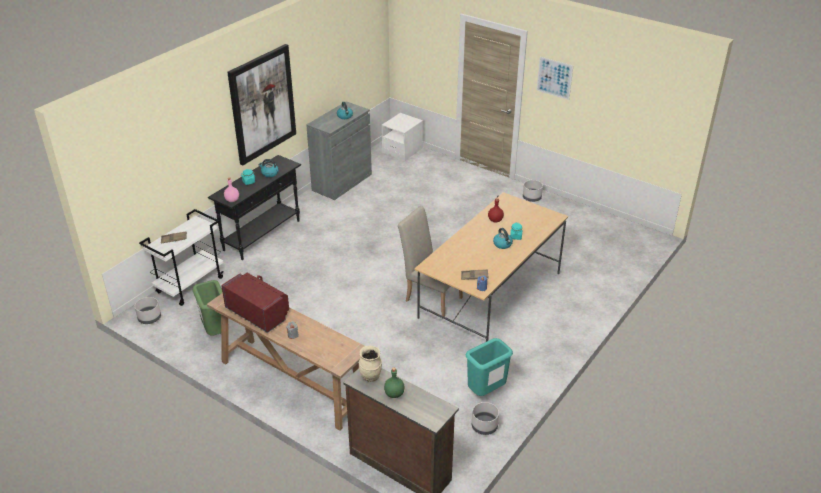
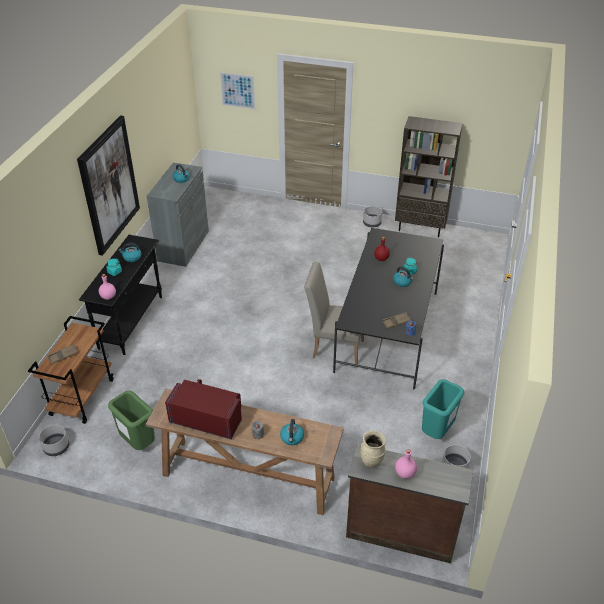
camera: 20 degrees left, 5 degrees up
white cart [139,209,224,306] -> brown cart [28,316,114,424]
white nightstand [382,113,423,161] -> none
green bottle [384,367,405,398] -> pink bottle [395,449,417,479]
beige dining table [414,192,568,342] -> black dining table [333,228,444,390]
picture [537,57,573,100] -> picture moved to [220,72,255,109]
none -> kettle [280,419,304,445]
none -> brown bookcase [395,116,463,237]

